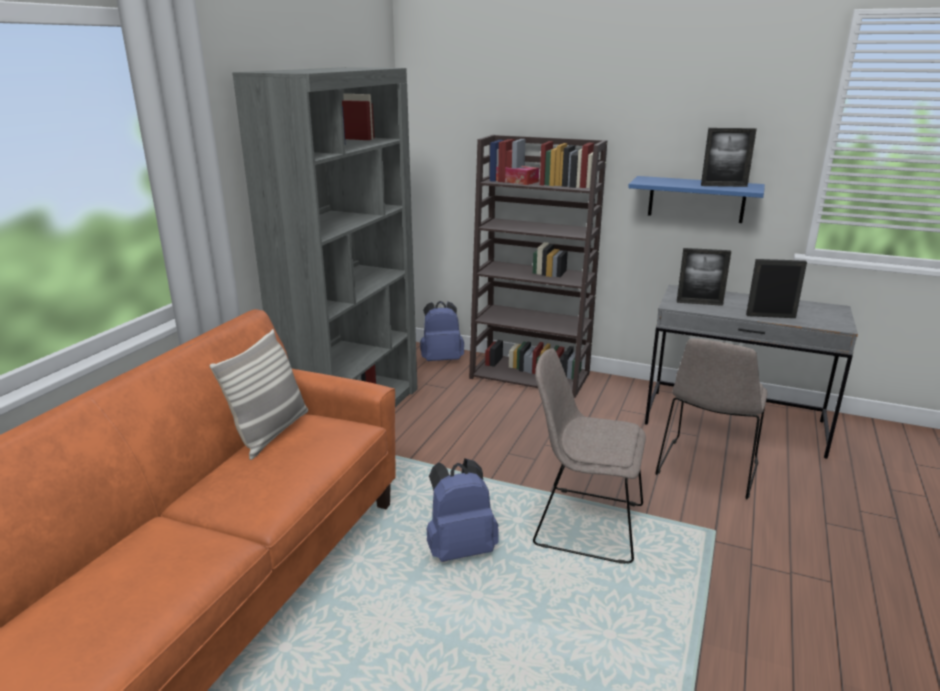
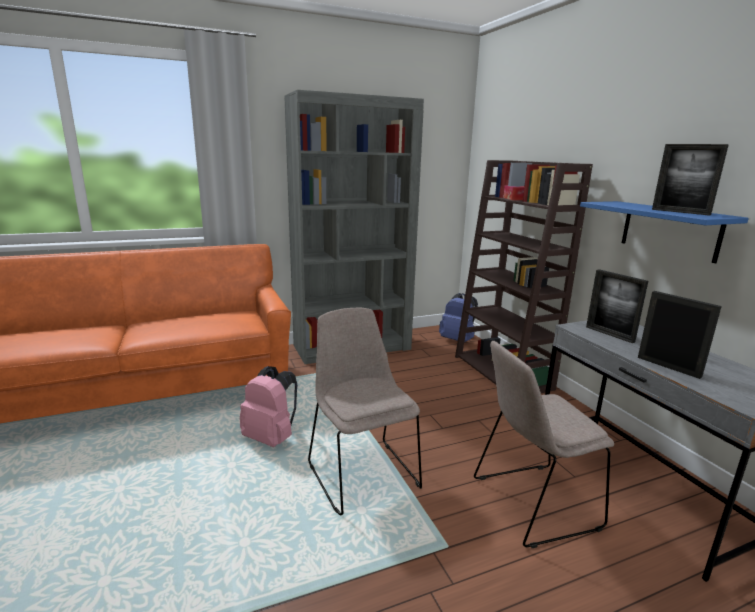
camera: 45 degrees right, 5 degrees down
pillow [210,329,308,460] -> none
blue backpack [427,458,499,562] -> pink backpack [240,366,297,447]

